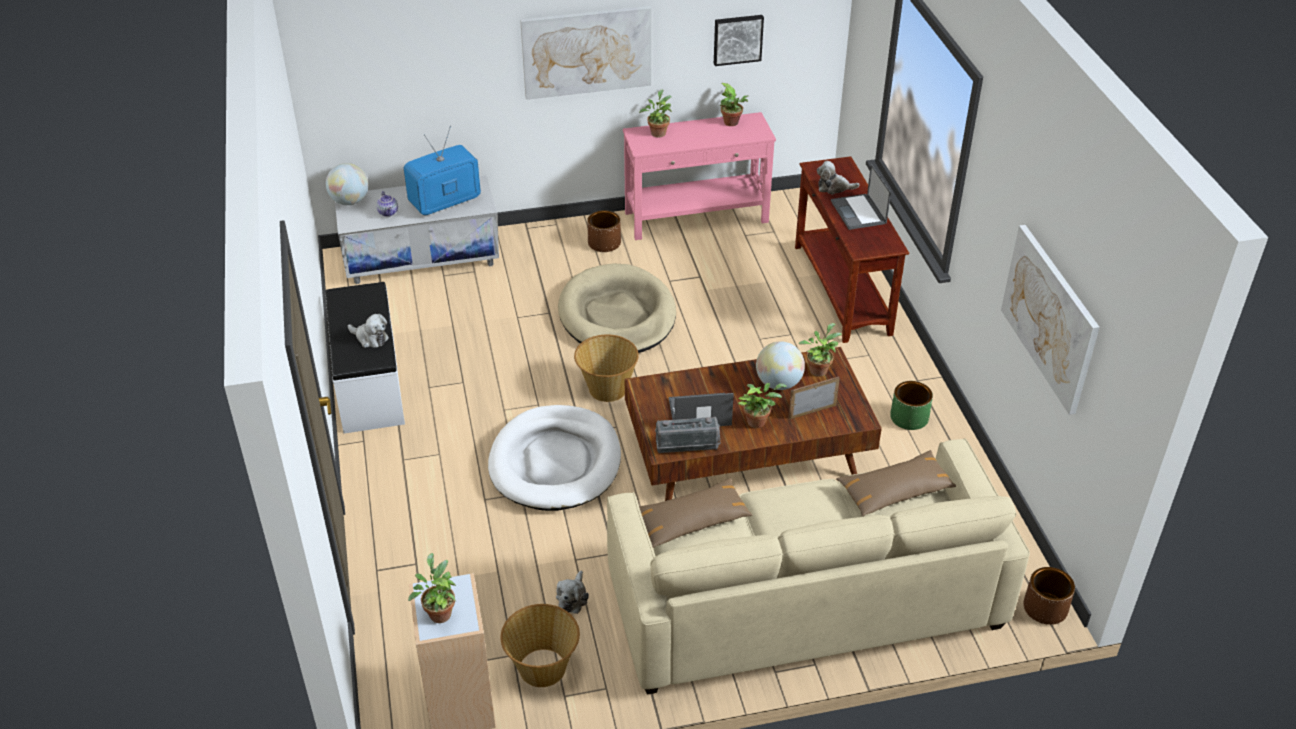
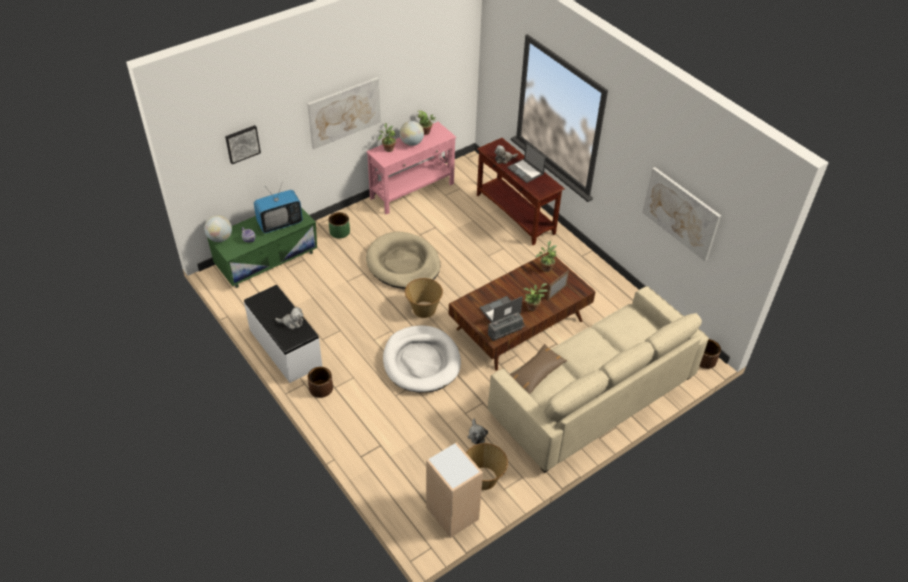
camera: 25 degrees left, 5 degrees up
white tv stand [335,175,499,284] -> green tv stand [207,208,317,288]
television [404,126,481,215] -> television turned 150 degrees counterclockwise [254,181,303,233]
potted plant [408,553,456,623] -> none
brown planter [587,210,621,252] -> brown planter moved to [307,367,333,398]
picture [714,15,764,66] -> picture moved to [225,125,261,164]
globe [756,341,805,390] -> globe moved to [399,121,424,146]
brown pillow [836,450,956,516] -> none
green planter [890,381,933,430] -> green planter moved to [328,212,350,239]

